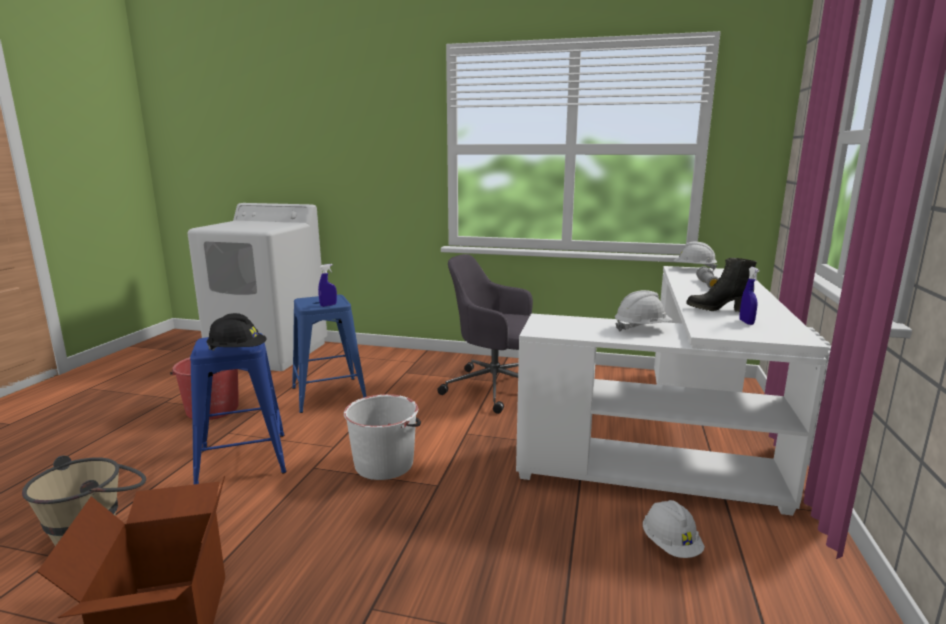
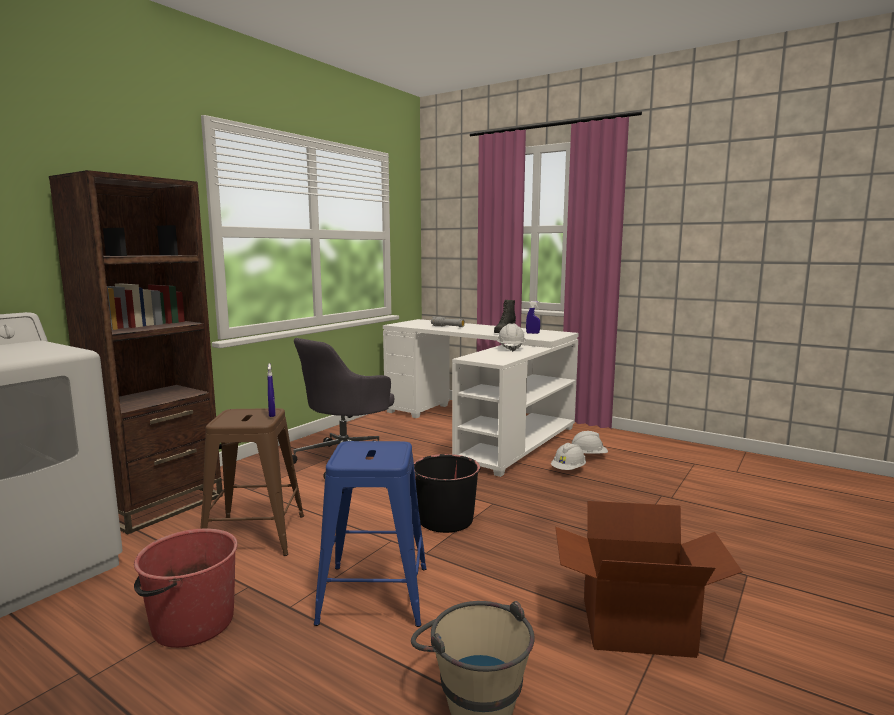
camera: 70 degrees left, 5 degrees down
black hard hat [207,313,266,351] -> none
blue stool [292,295,366,413] -> brown stool [200,408,304,556]
white bucket [344,394,421,480] -> black bucket [414,454,480,533]
white hard hat [674,242,717,270] -> white hard hat moved to [551,443,586,470]
none -> brown bookcase [49,170,223,534]

